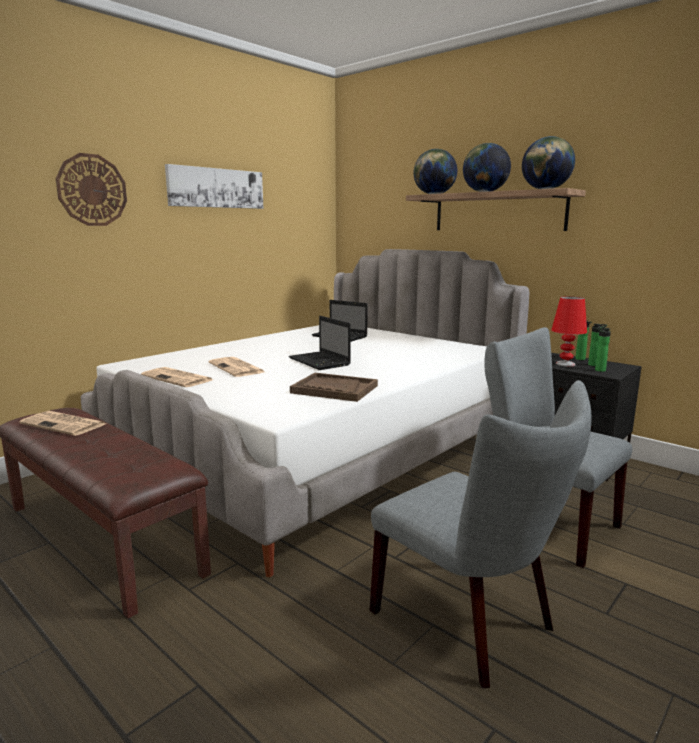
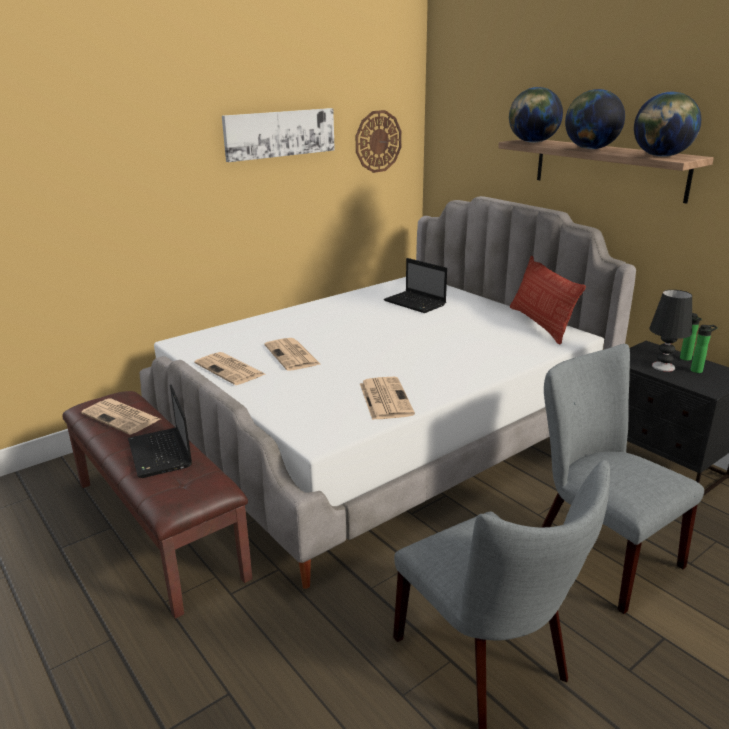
camera: 10 degrees right, 10 degrees up
wall clock [56,153,127,226] -> wall clock moved to [356,110,402,173]
laptop [289,316,351,370] -> laptop moved to [128,385,192,478]
brown tray [290,373,378,402] -> newspaper [360,377,415,420]
red table lamp [551,296,587,366] -> black table lamp [649,290,692,372]
bottle [595,327,611,372] -> none
none -> pillow [510,256,586,344]

